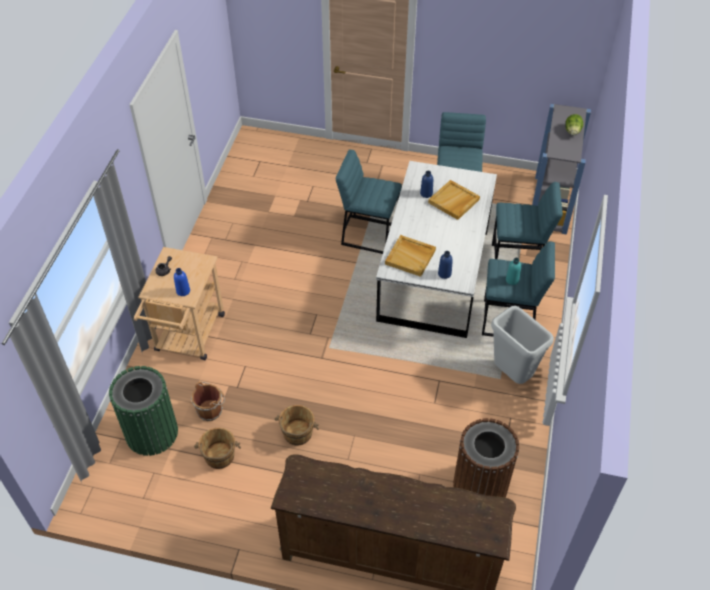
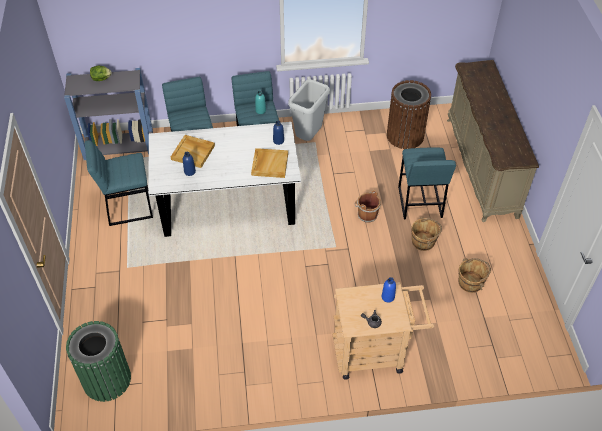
camera: 110 degrees left, 0 degrees up
green trash can [109,366,178,456] -> green trash can moved to [66,321,131,402]
brown bucket [191,381,225,421] -> brown bucket moved to [354,190,381,223]
blue stool [336,150,402,254] -> blue stool moved to [398,148,456,219]

